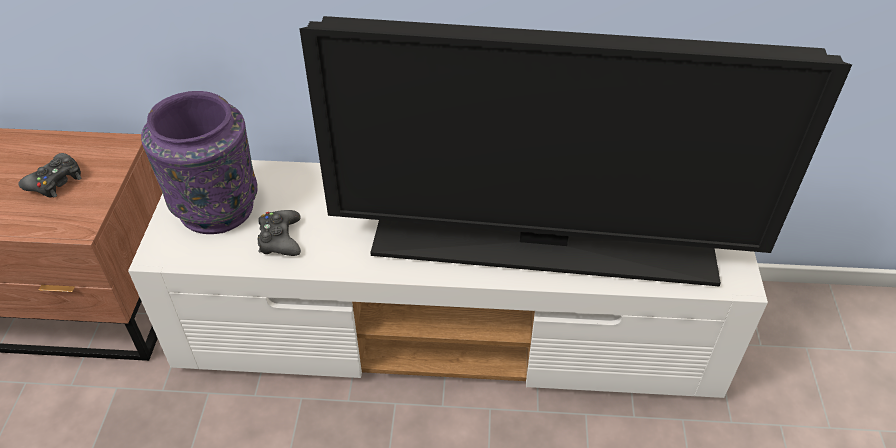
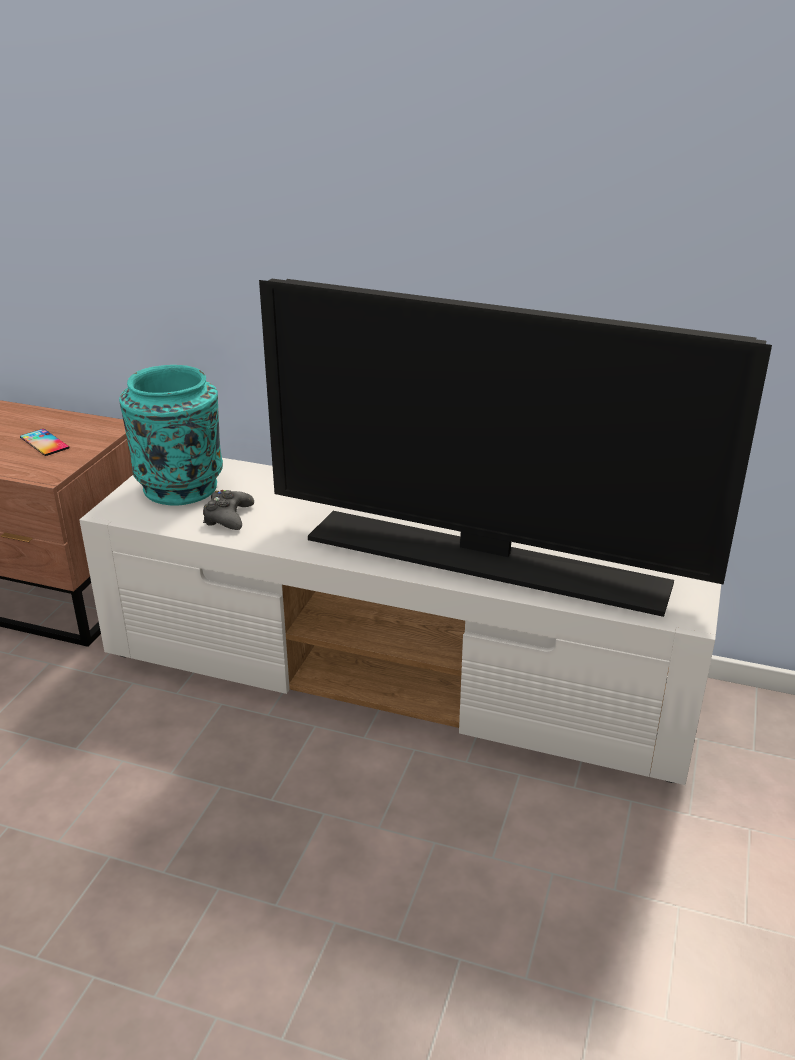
camera: 15 degrees right, 15 degrees down
black game controller [18,153,81,198] -> phone [20,429,69,456]
purple vase [141,91,258,234] -> turquoise vase [119,365,223,506]

